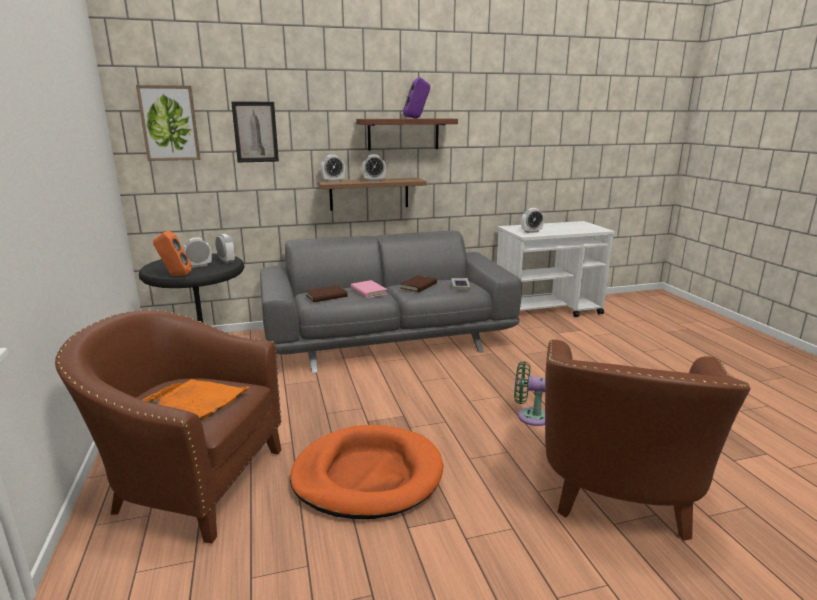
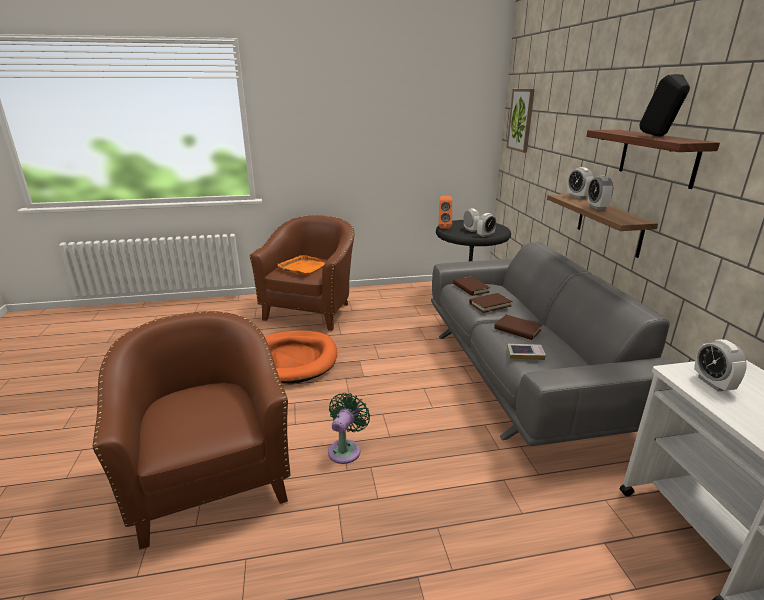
camera: 95 degrees right, 5 degrees up
picture [231,102,279,162] -> none
pink book [351,280,387,298] -> brown book [469,293,513,313]
purple speaker [403,77,430,118] -> black speaker [639,74,690,136]
brown armchair [545,339,751,541] -> brown armchair turned 45 degrees clockwise [93,311,290,549]

